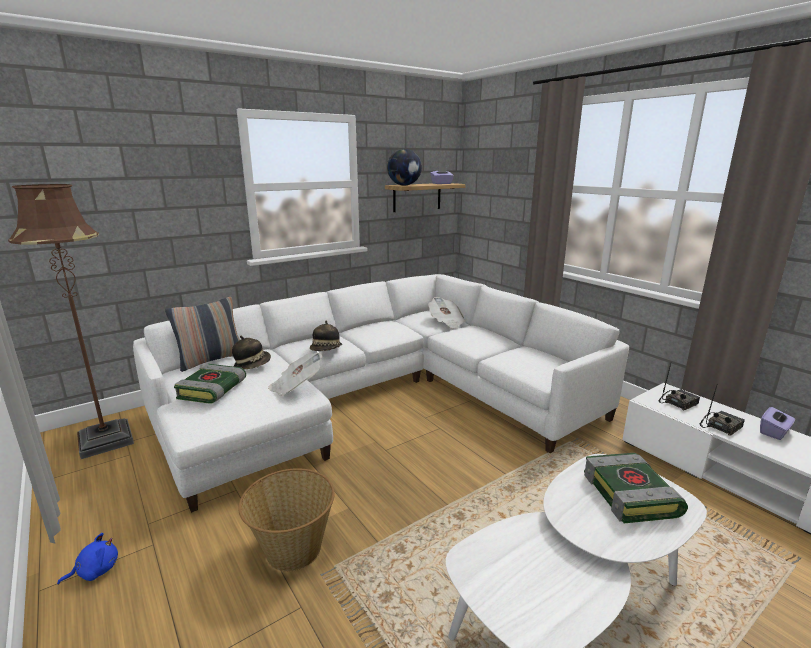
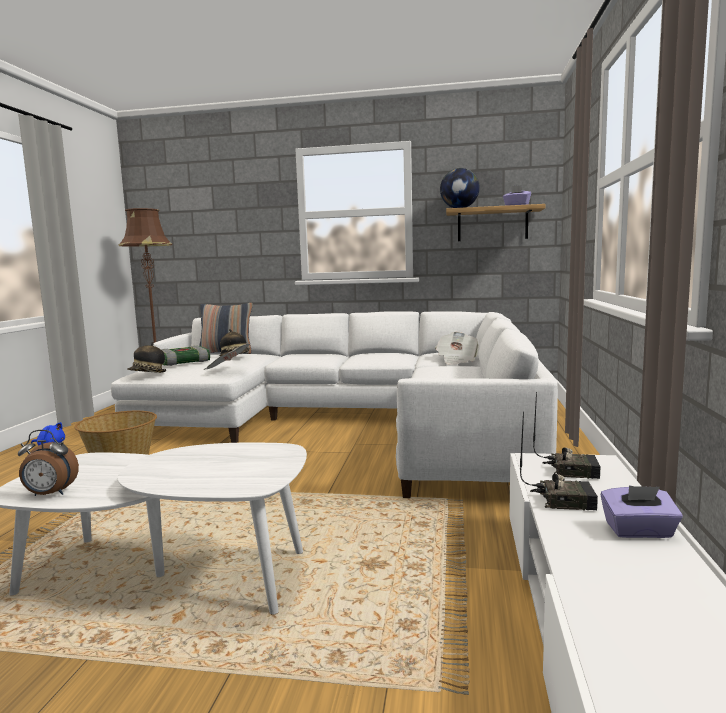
camera: 45 degrees right, 10 degrees down
hat [310,321,342,351] -> hat moved to [127,342,166,373]
book [584,453,688,523] -> none
none -> alarm clock [18,430,79,496]

